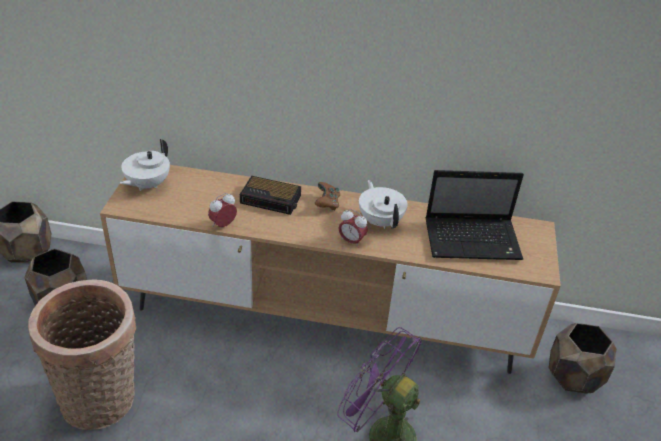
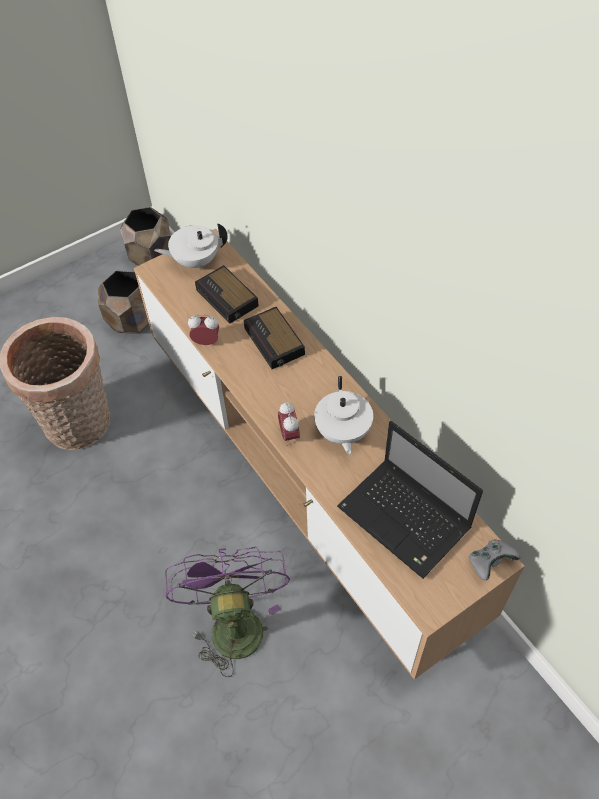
camera: 50 degrees right, 15 degrees up
brown game controller [315,182,340,211] -> none
white teapot [359,180,408,229] -> white teapot turned 150 degrees clockwise [314,376,373,455]
brown planter [549,323,616,394] -> none
none -> alarm clock [195,265,259,324]
none -> grey game controller [469,539,521,581]

